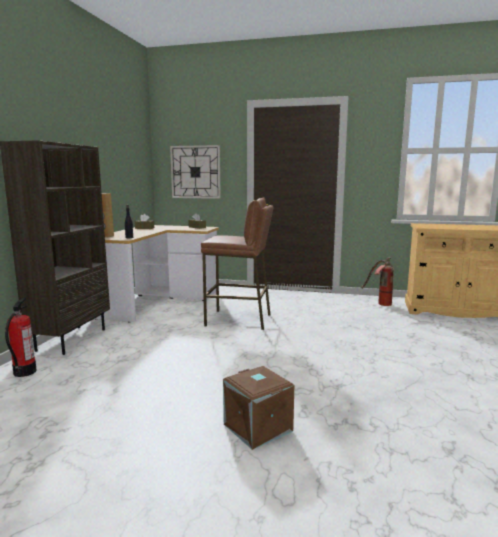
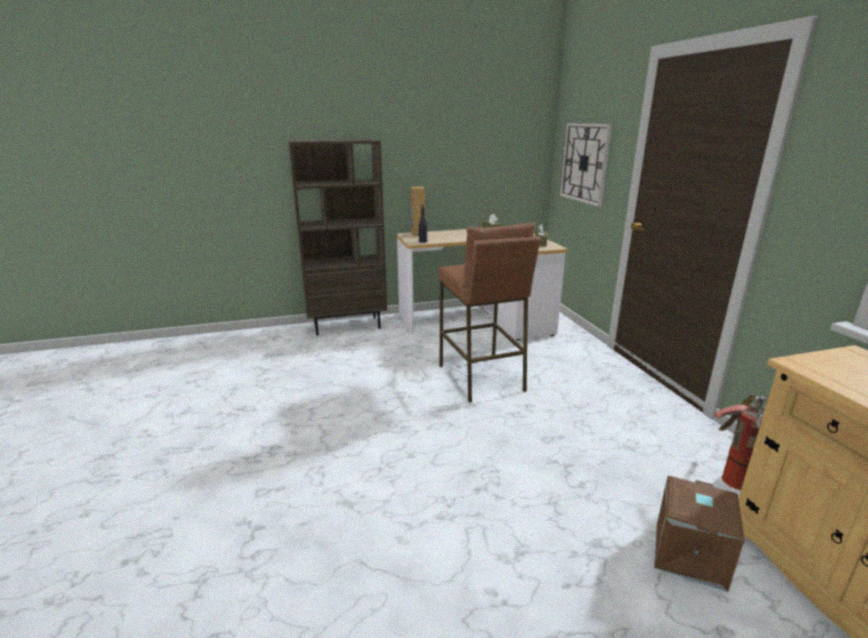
camera: 60 degrees right, 10 degrees up
fire extinguisher [5,298,37,377] -> none
brown storage box [223,366,294,450] -> brown storage box moved to [654,476,744,592]

